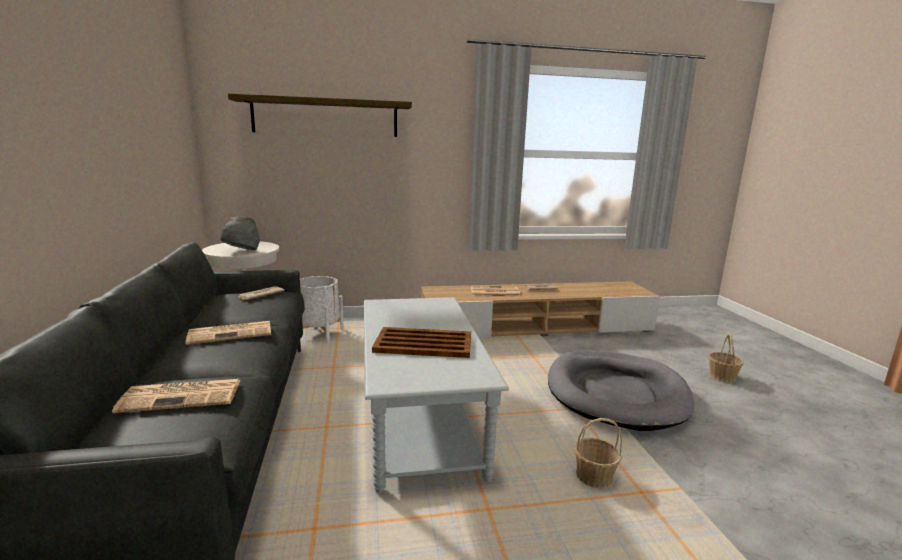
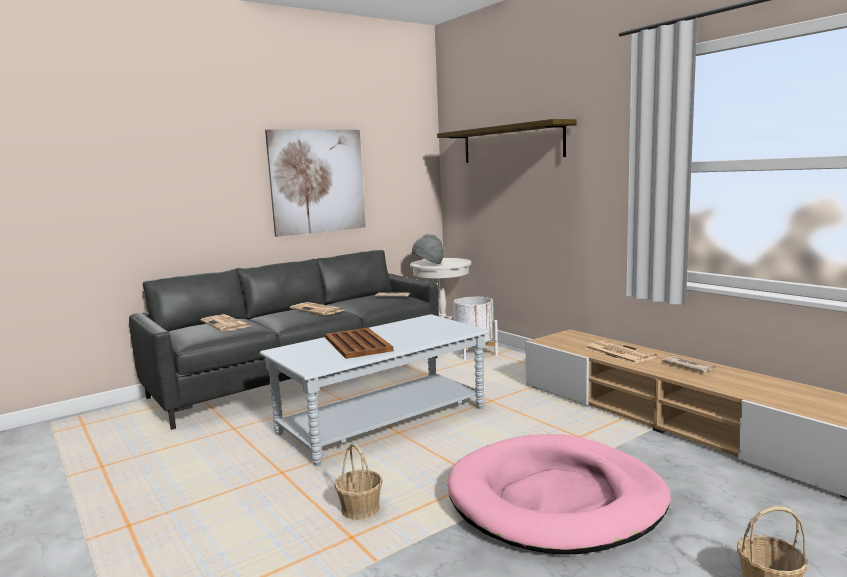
camera: 65 degrees right, 5 degrees down
grey dog bed [548,351,694,431] -> pink dog bed [448,434,671,554]
none -> picture [265,130,366,237]

